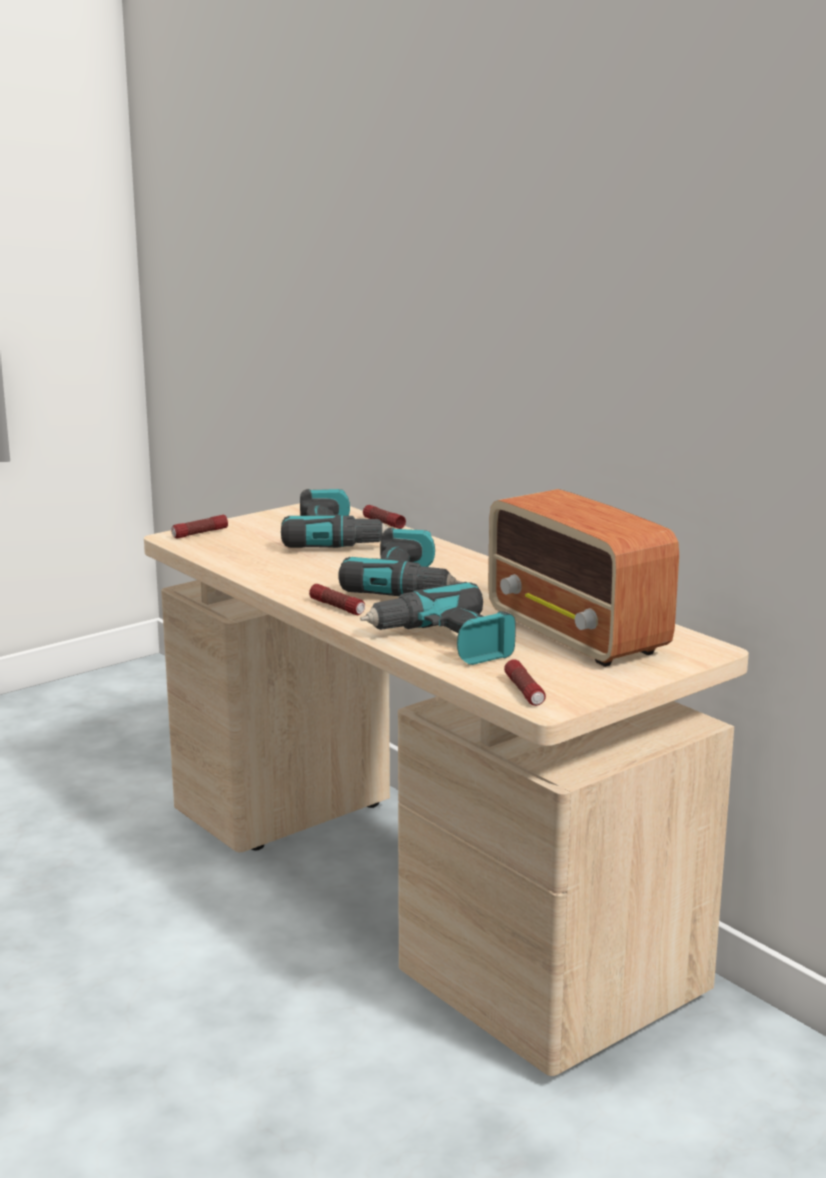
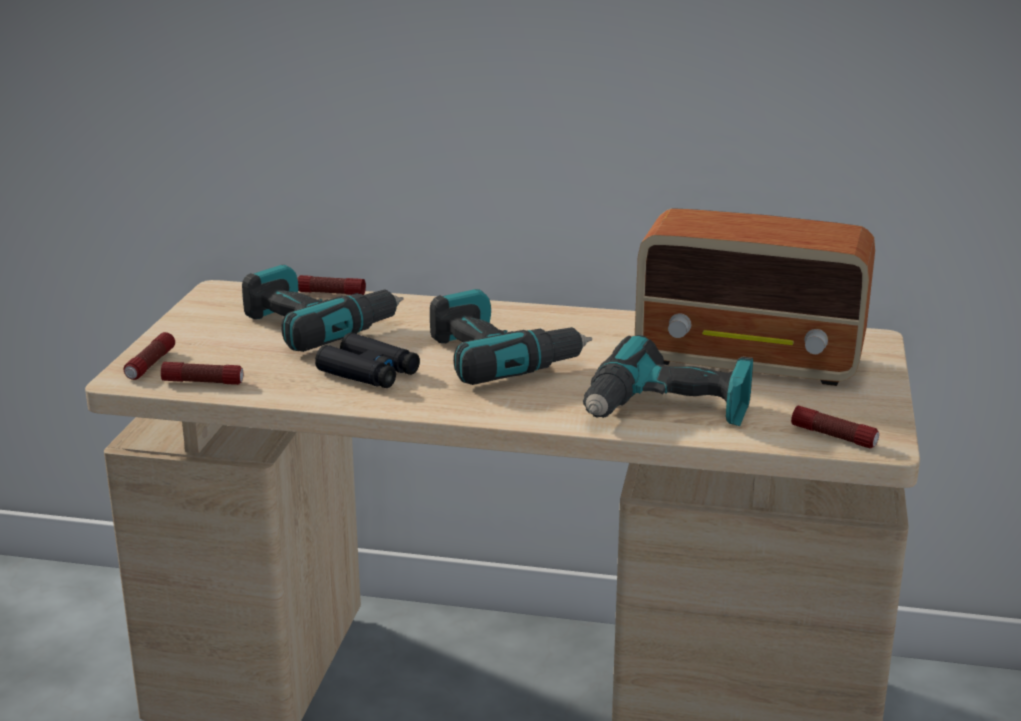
camera: 40 degrees left, 5 degrees up
flashlight [309,584,365,615] -> flashlight moved to [161,362,243,385]
none -> black binoculars [315,333,420,388]

